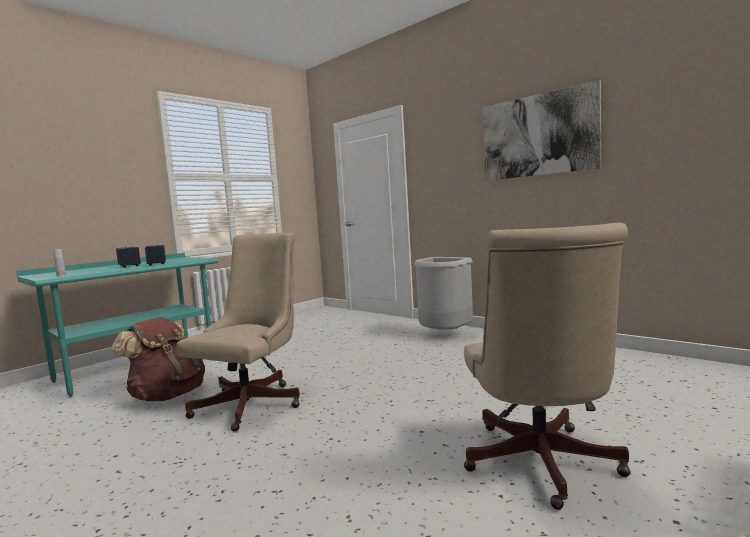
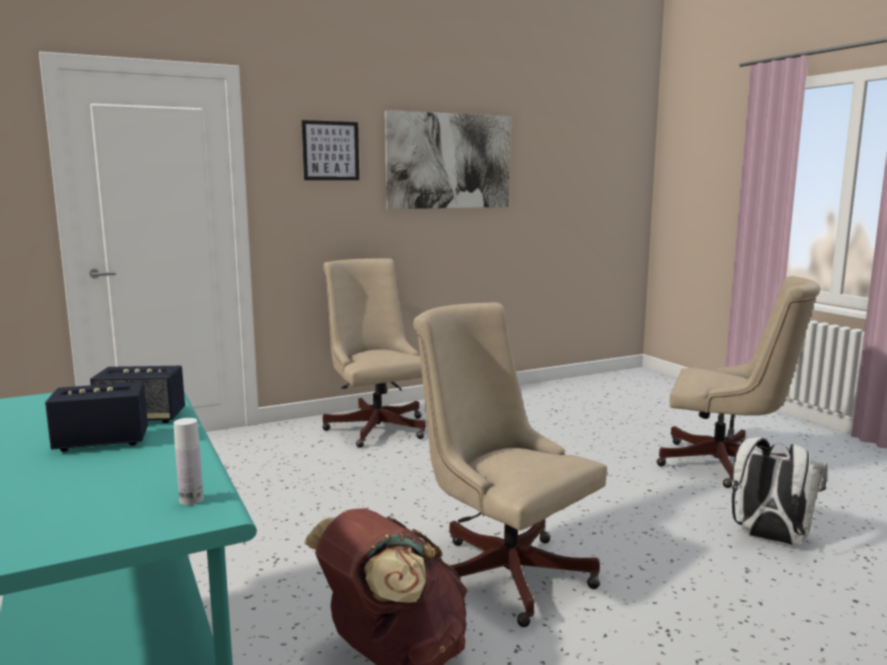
camera: 70 degrees left, 5 degrees up
grey trash can [414,257,473,329] -> beige office chair [322,258,426,448]
none -> picture [302,120,359,180]
none -> white backpack [732,437,827,545]

